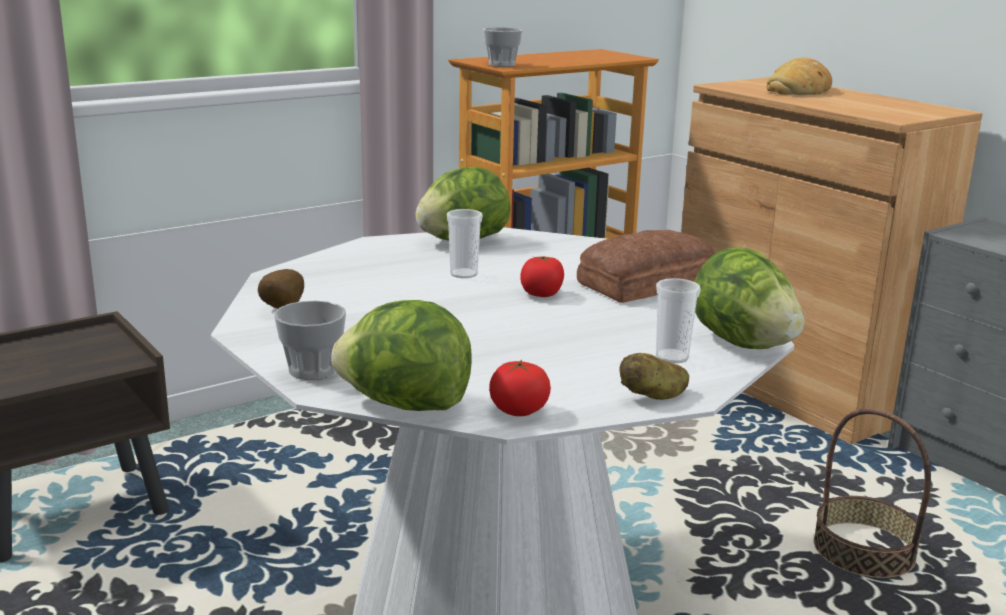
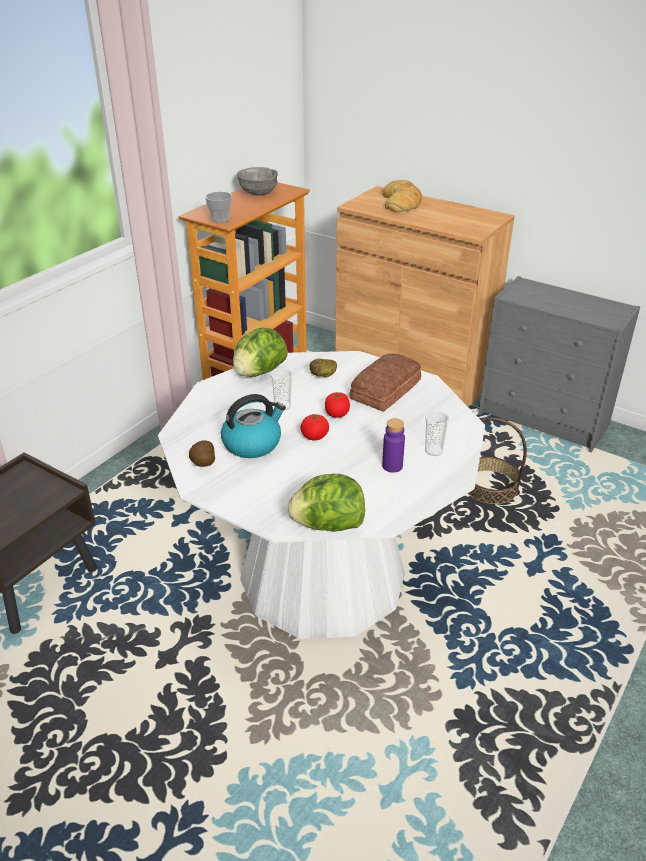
camera: 20 degrees left, 15 degrees up
cup [274,301,346,380] -> none
tomato [489,360,551,416] -> tomato moved to [300,414,329,441]
potato [619,353,689,400] -> potato moved to [309,359,337,377]
lettuce [694,247,804,349] -> none
none -> kettle [221,394,286,458]
none -> grey bowl [237,167,278,195]
none -> purple bottle [382,418,405,473]

